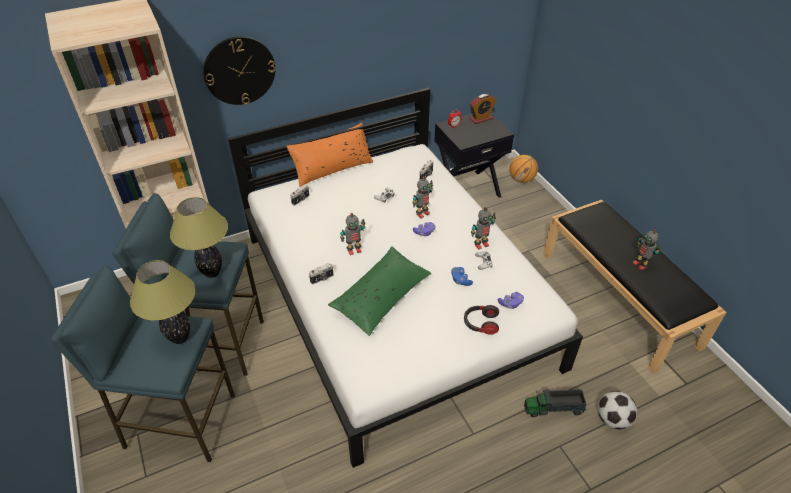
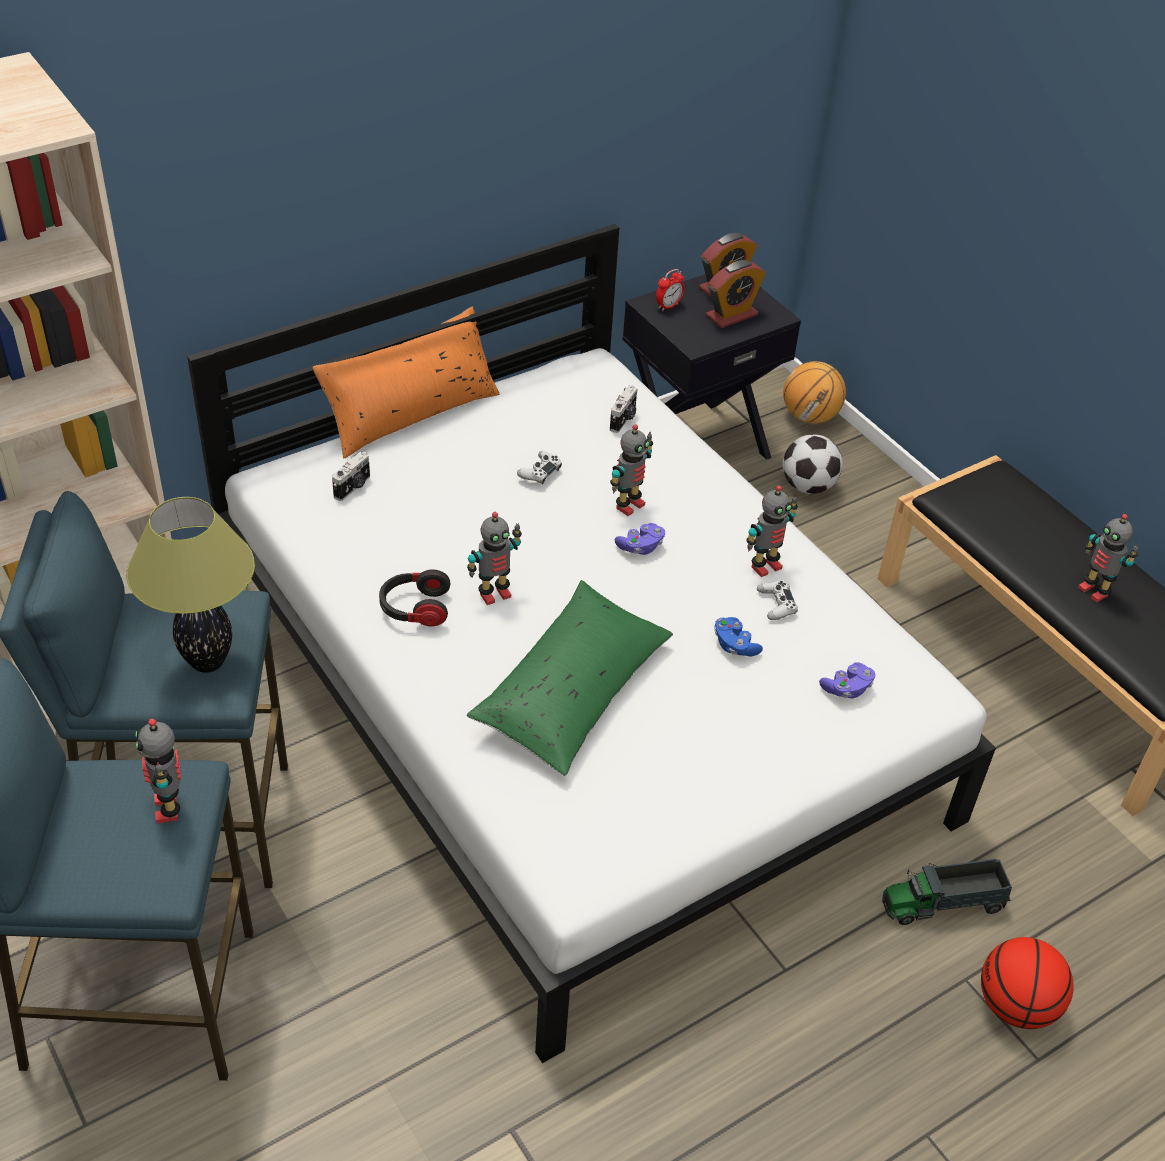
camera: 10 degrees left, 0 degrees up
table lamp [130,260,195,344] -> toy robot [135,718,181,824]
wall clock [203,36,276,105] -> none
camera [309,263,333,284] -> none
headphones [464,305,499,335] -> headphones moved to [379,569,451,627]
football [598,391,637,429] -> football moved to [783,435,843,494]
none -> alarm clock [706,260,766,328]
none -> basketball [981,937,1074,1029]

